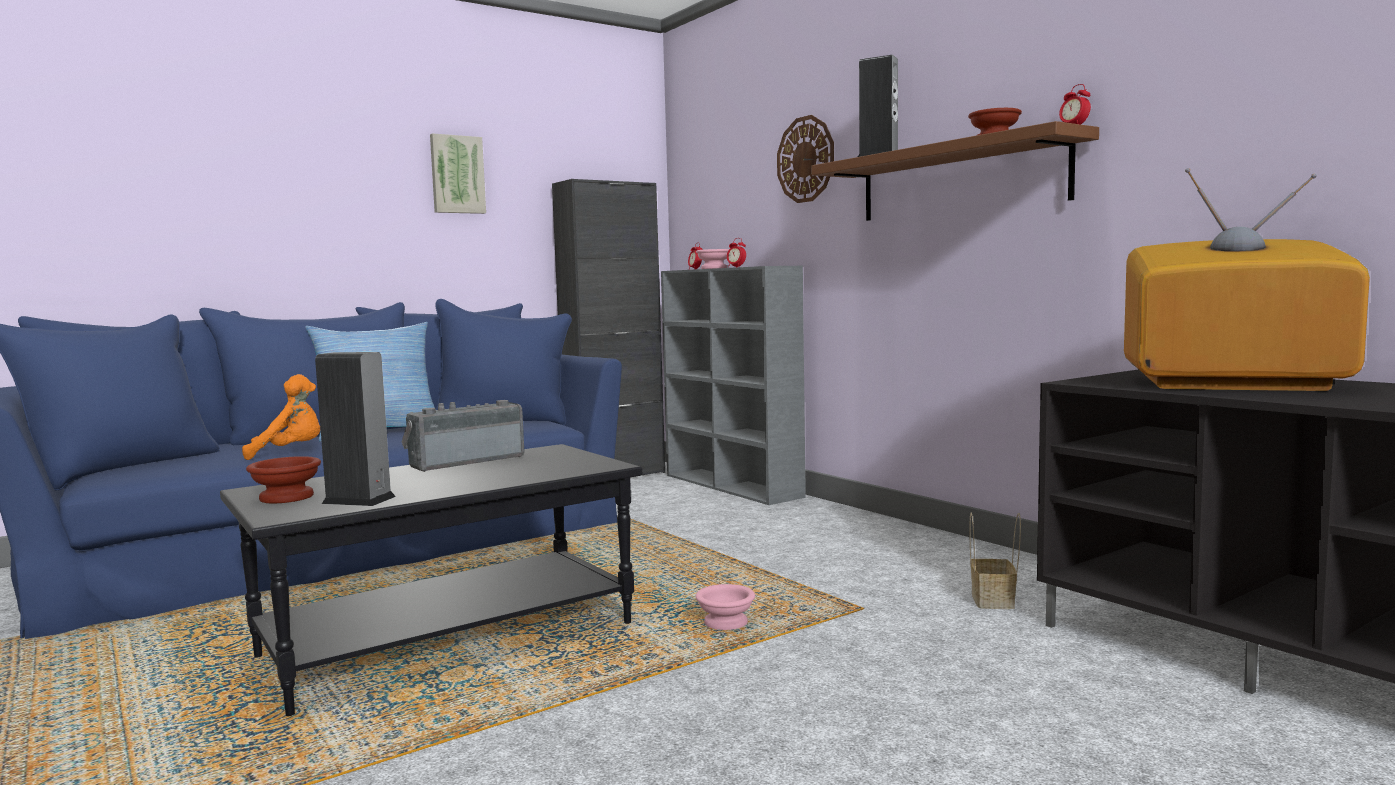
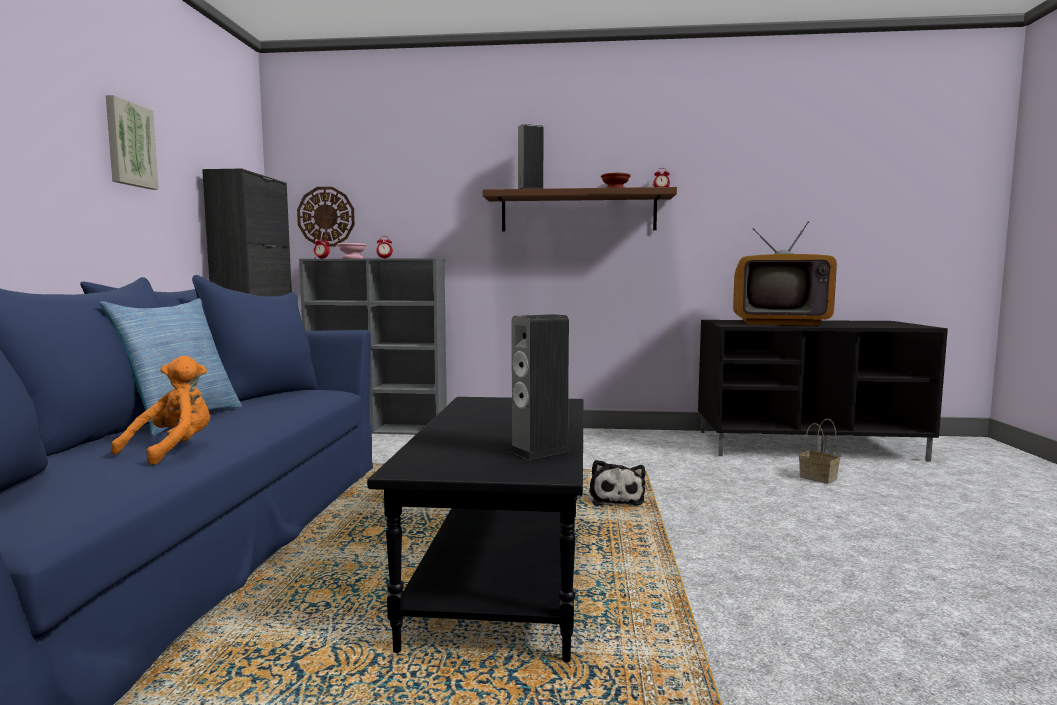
camera: 50 degrees left, 0 degrees up
brown bowl [246,456,321,503] -> none
radio [402,400,524,472] -> none
pink bowl [696,584,755,630] -> plush toy [589,460,645,506]
wall clock [777,115,834,203] -> wall clock moved to [297,187,355,247]
basket [970,513,1021,609] -> basket moved to [799,419,840,484]
television [1124,168,1370,391] -> television turned 135 degrees counterclockwise [733,221,837,326]

